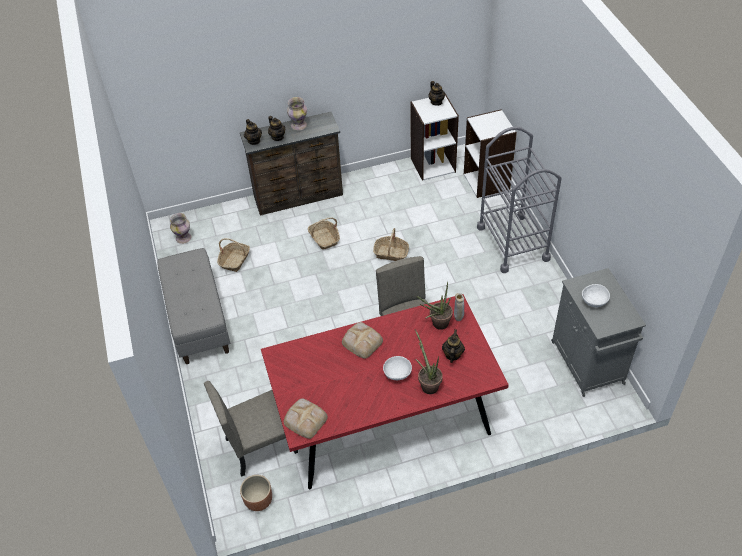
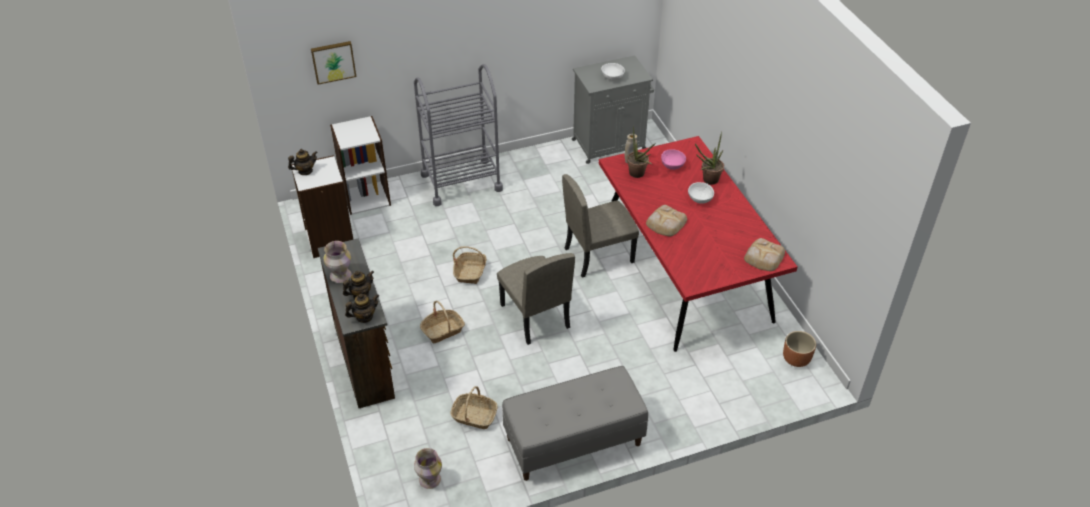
camera: 95 degrees left, 5 degrees down
beige chair [204,381,298,477] -> beige chair moved to [497,253,575,345]
teapot [442,329,465,363] -> pink bowl [661,149,686,170]
none -> picture [311,41,356,85]

